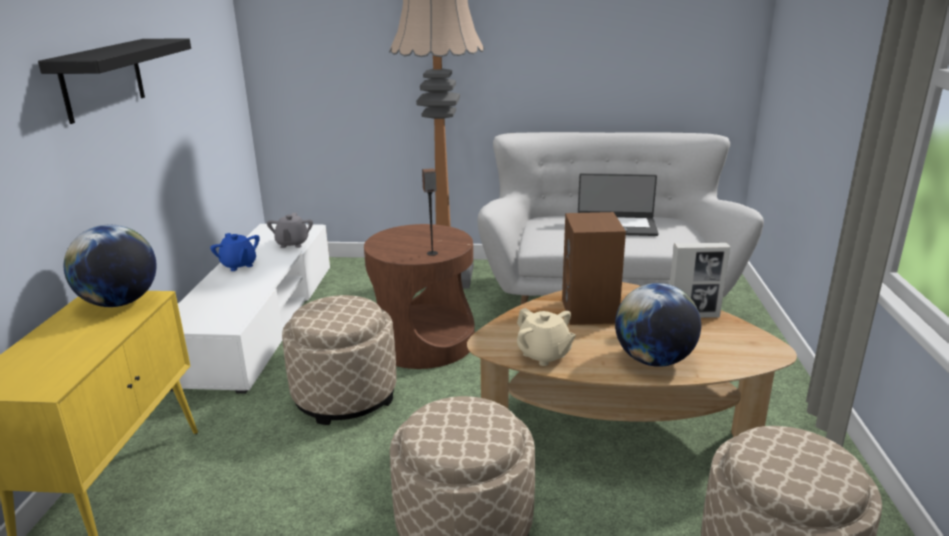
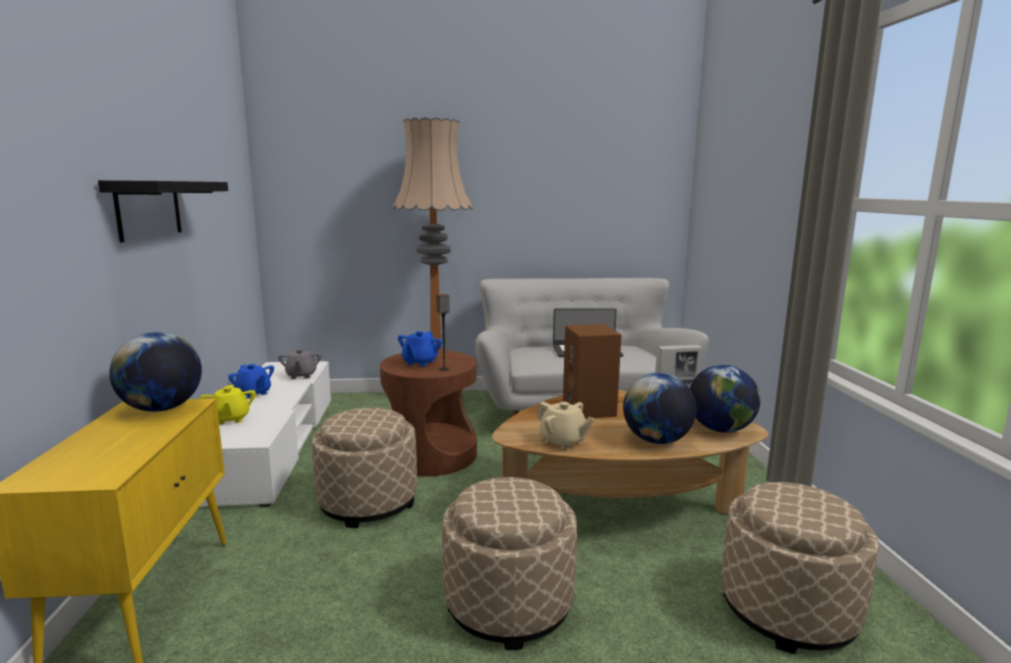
camera: 10 degrees left, 10 degrees down
none -> yellow teapot [200,385,256,425]
none -> blue teapot [398,331,442,367]
none -> globe [690,364,761,433]

